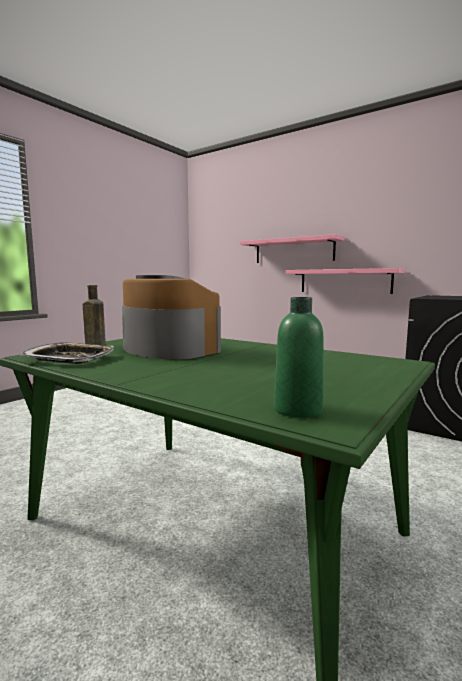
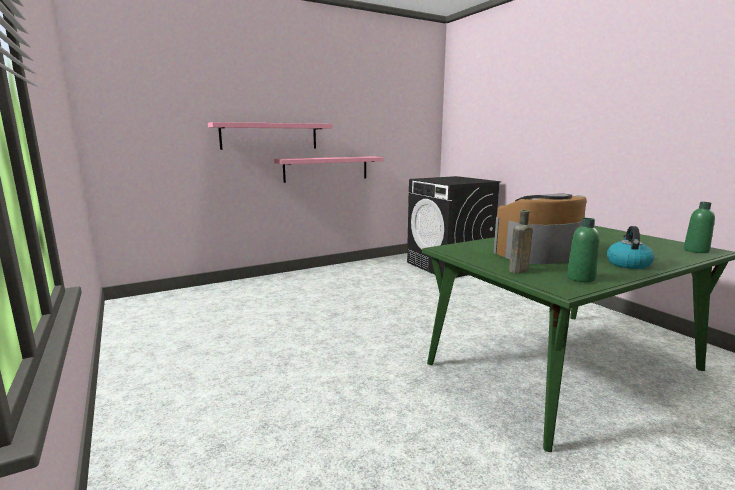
camera: 65 degrees left, 5 degrees up
tray [20,343,114,364] -> green bottle [567,218,600,282]
none -> kettle [607,226,654,269]

